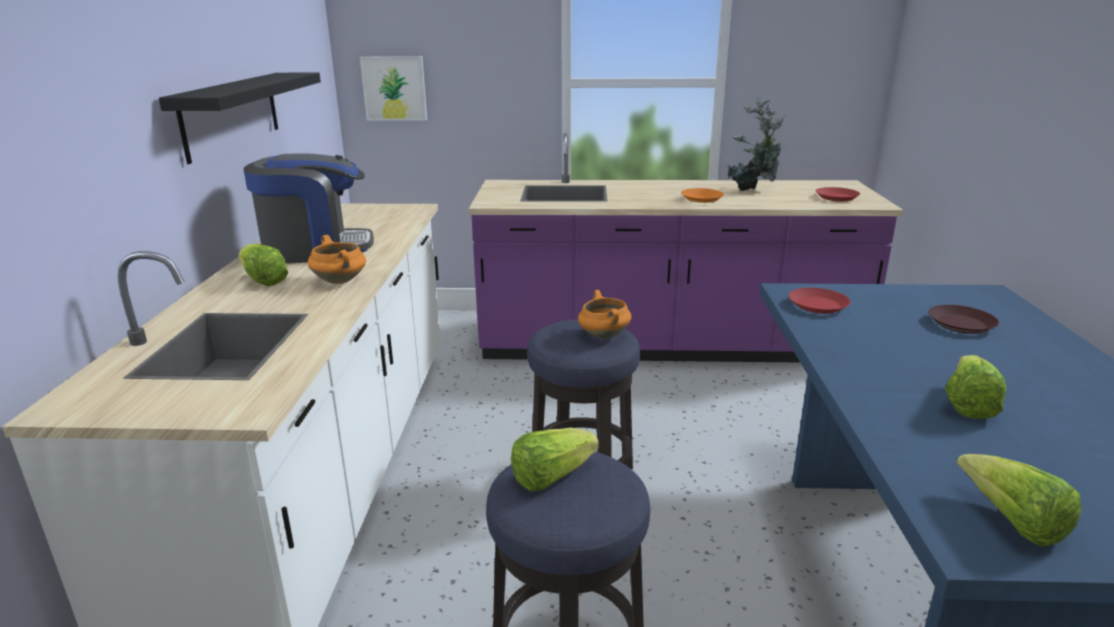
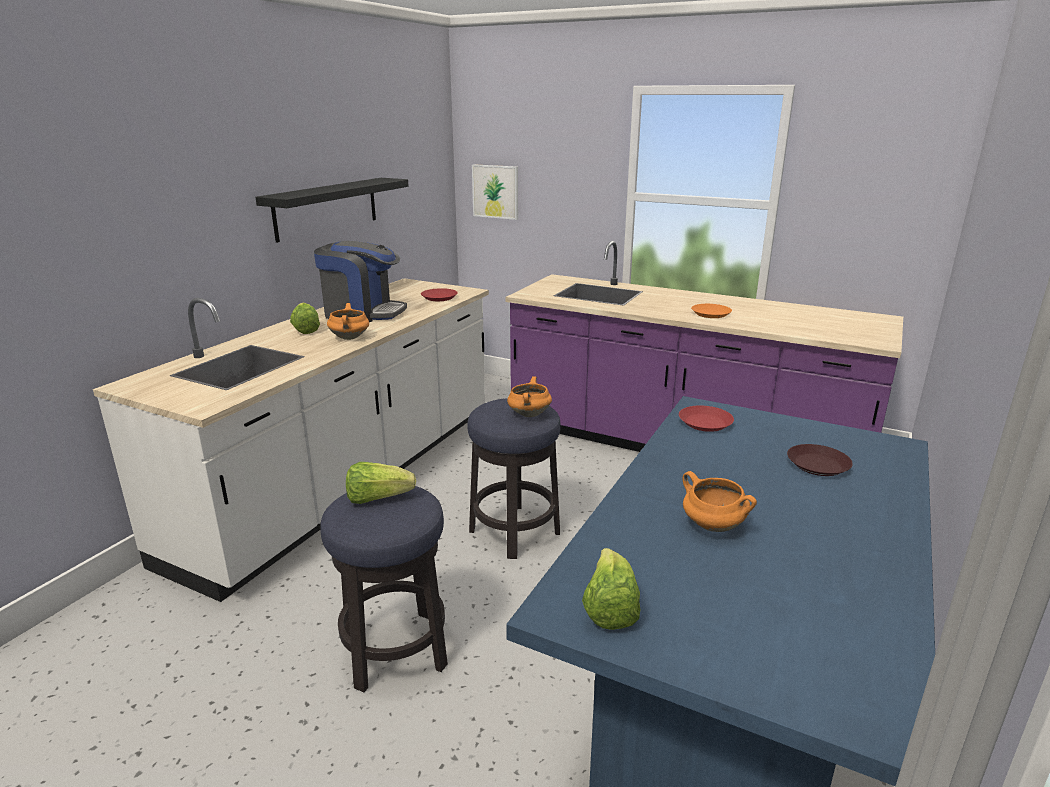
camera: 25 degrees right, 0 degrees up
potted plant [727,95,786,191] -> none
red plate [815,187,860,201] -> red plate moved to [421,288,458,301]
lettuce [945,355,1006,419] -> orange cooking pot [683,471,757,532]

